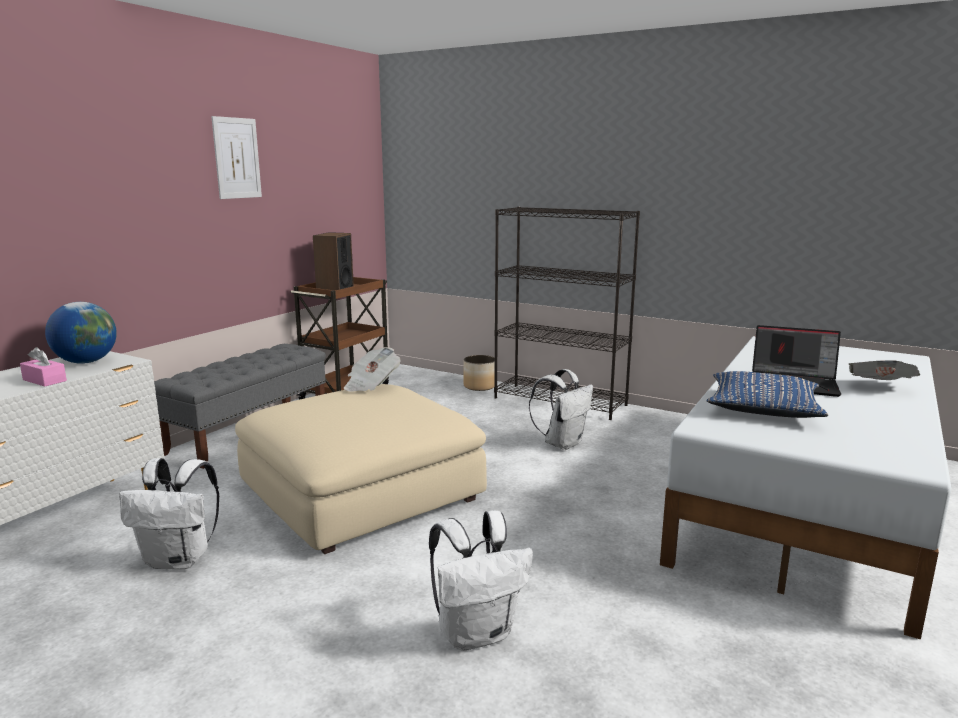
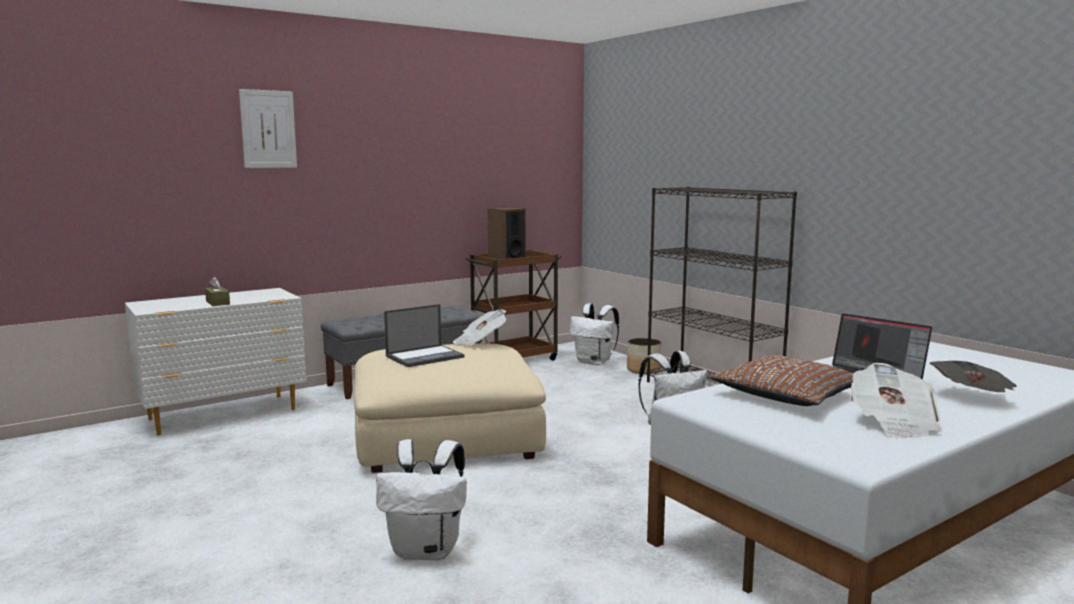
camera: 25 degrees right, 5 degrees down
pink tissue box [20,347,67,387] -> brown tissue box [205,277,230,306]
globe [45,302,117,364] -> none
white backpack [119,458,219,570] -> white backpack moved to [570,303,619,365]
picture [211,116,262,199] -> picture moved to [239,89,297,168]
blue pillow [707,371,828,418] -> brown pillow [709,355,854,406]
none -> laptop [384,304,465,367]
none -> newspaper [850,363,941,439]

